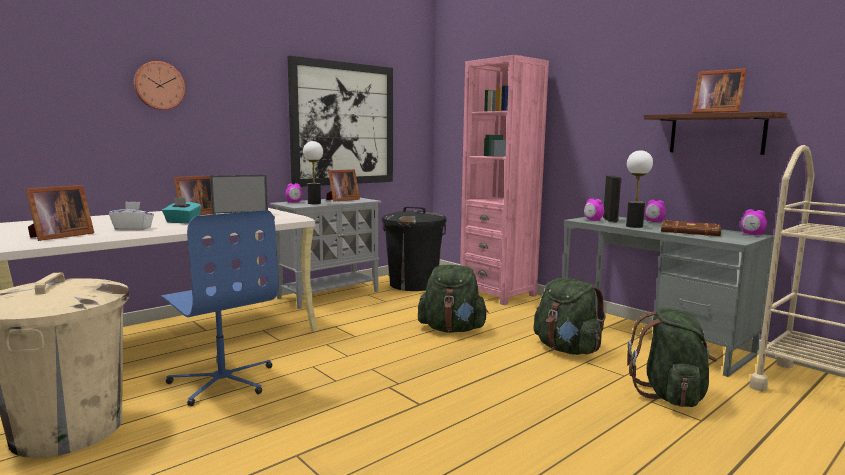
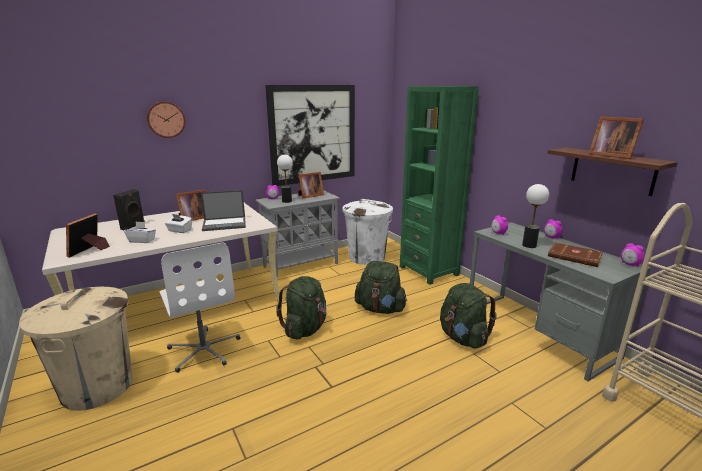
camera: 10 degrees right, 10 degrees up
picture frame [25,185,94,241] -> picture frame turned 150 degrees clockwise [66,213,110,258]
blue office chair [160,210,279,406] -> white office chair [160,242,240,373]
turquoise tissue box [162,197,202,224] -> white tissue box [165,214,192,233]
black trash can [382,207,447,291] -> white trash can [342,199,393,265]
pink bookcase [460,55,549,305] -> green bookcase [400,86,479,285]
black speaker [603,175,622,222] -> black speaker moved to [113,189,145,231]
green backpack [627,308,717,407] -> green backpack moved to [276,276,327,339]

